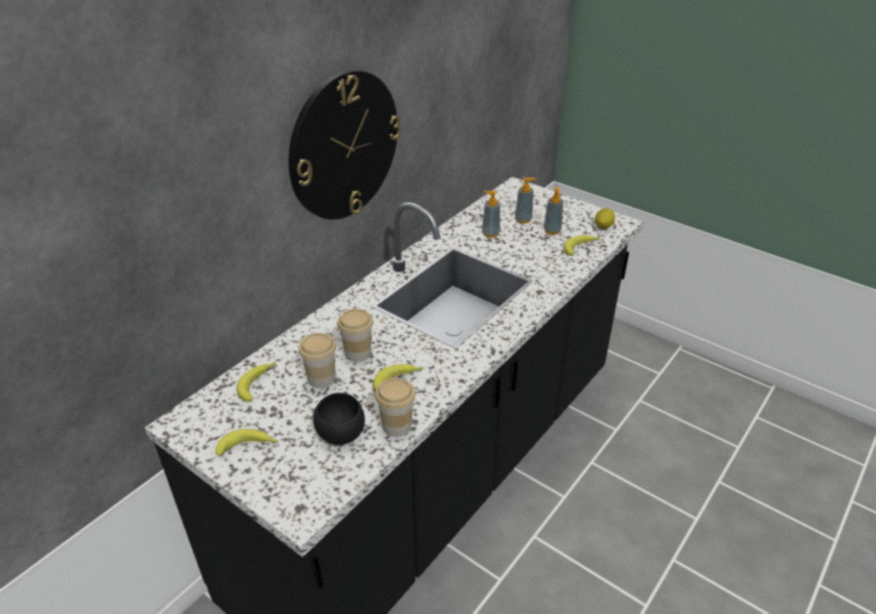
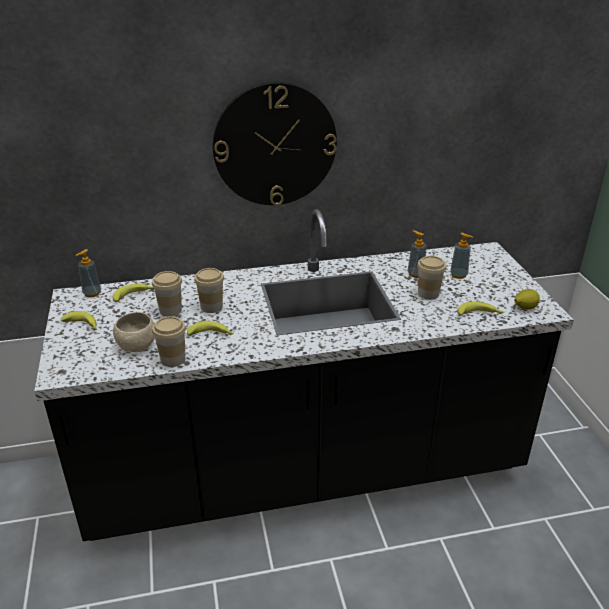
camera: 40 degrees right, 5 degrees down
black bowl [313,393,365,445] -> beige bowl [113,312,155,352]
soap dispenser [543,187,563,235] -> soap dispenser moved to [76,249,101,297]
none -> cup [417,256,446,300]

